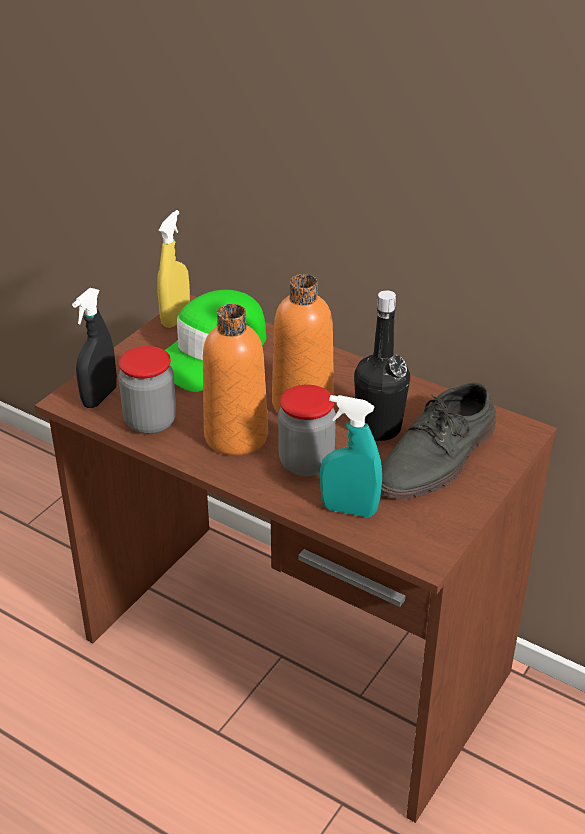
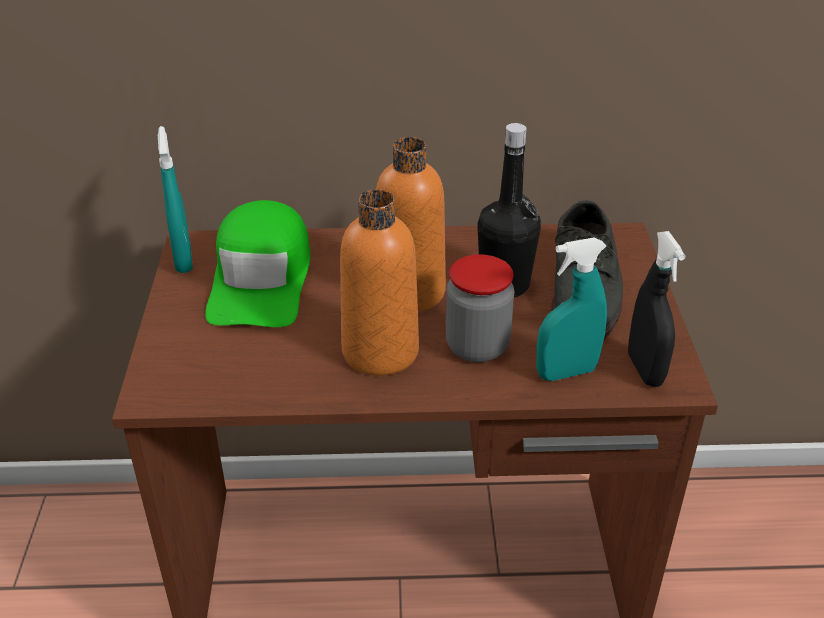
camera: 35 degrees left, 0 degrees up
black spray bottle [72,288,117,408] -> black spray bottle moved to [628,231,685,387]
jar [118,346,176,434] -> none
yellow spray bottle [157,210,190,328] -> turquoise spray bottle [158,126,193,273]

